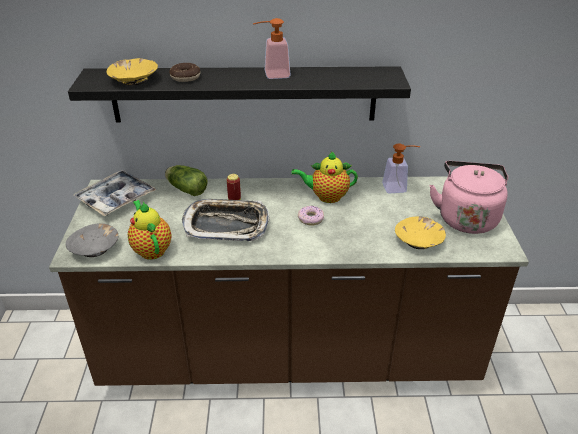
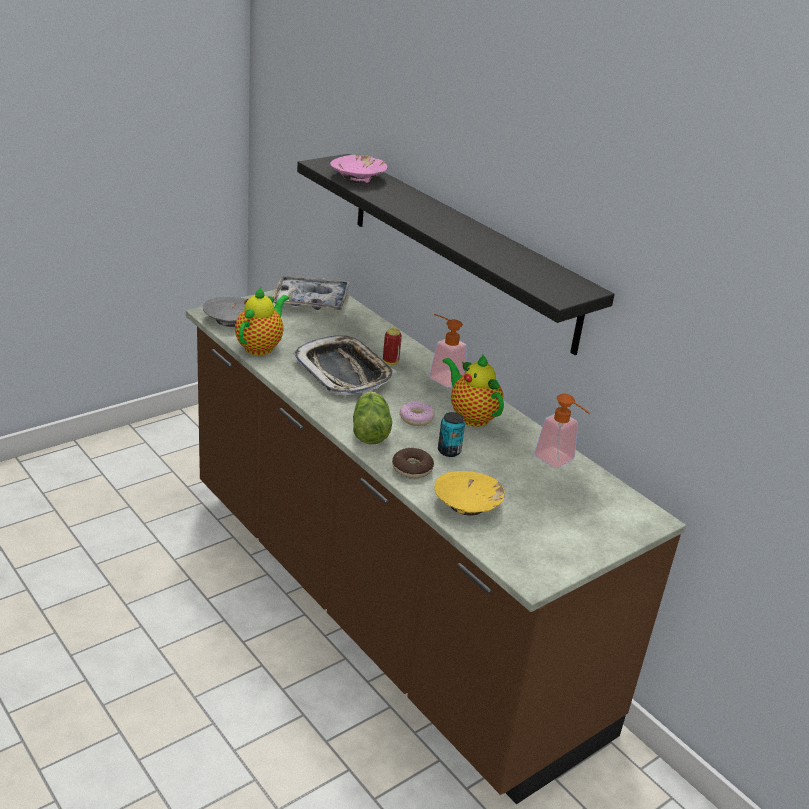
camera: 50 degrees right, 5 degrees down
yellow bowl [107,58,158,85] -> pink bowl [330,155,388,183]
lettuce [165,165,208,196] -> lettuce moved to [353,392,392,444]
donut [169,63,200,82] -> donut moved to [392,448,434,479]
soap dispenser [253,18,291,79] -> soap dispenser moved to [429,314,467,387]
pink kettle [429,161,508,234] -> none
none -> can [438,412,465,457]

